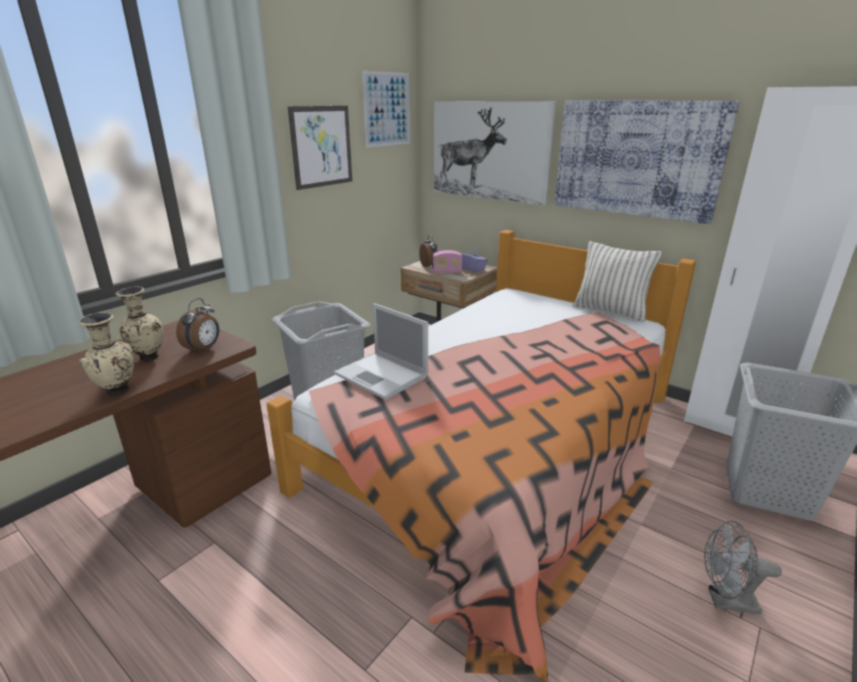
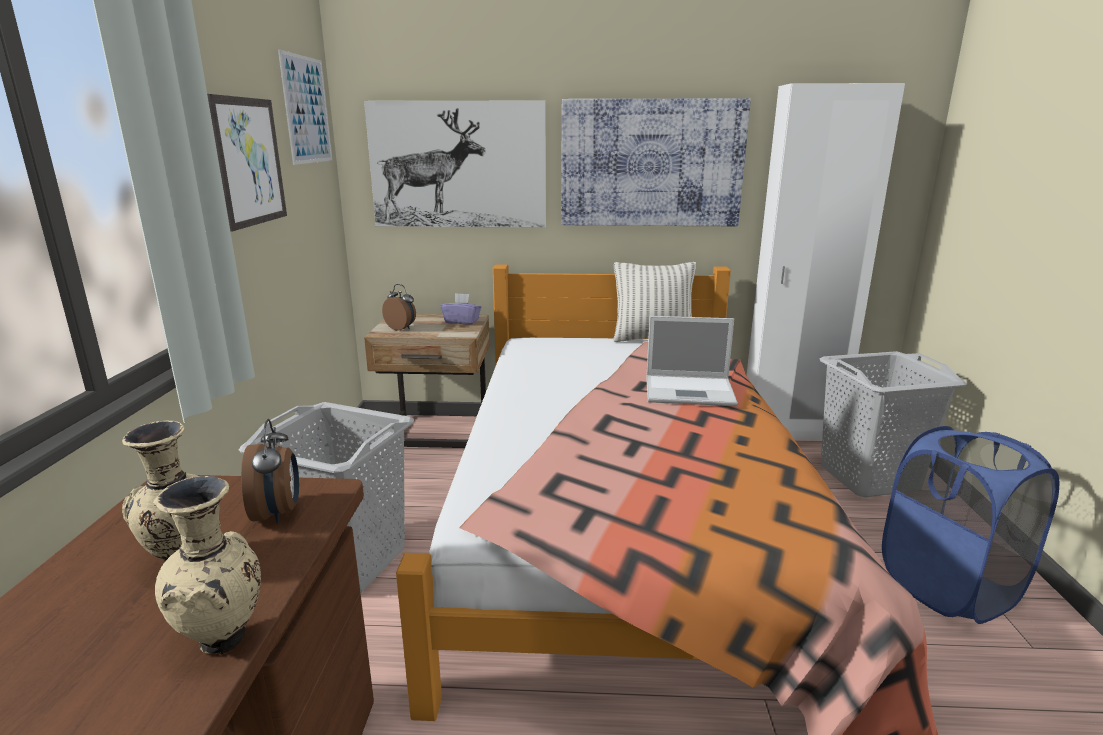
camera: 35 degrees left, 5 degrees down
laptop [334,303,428,400] -> laptop moved to [646,316,738,406]
radio [433,250,462,274] -> none
grey fan [704,521,782,614] -> blue laundry basket [882,426,1059,624]

